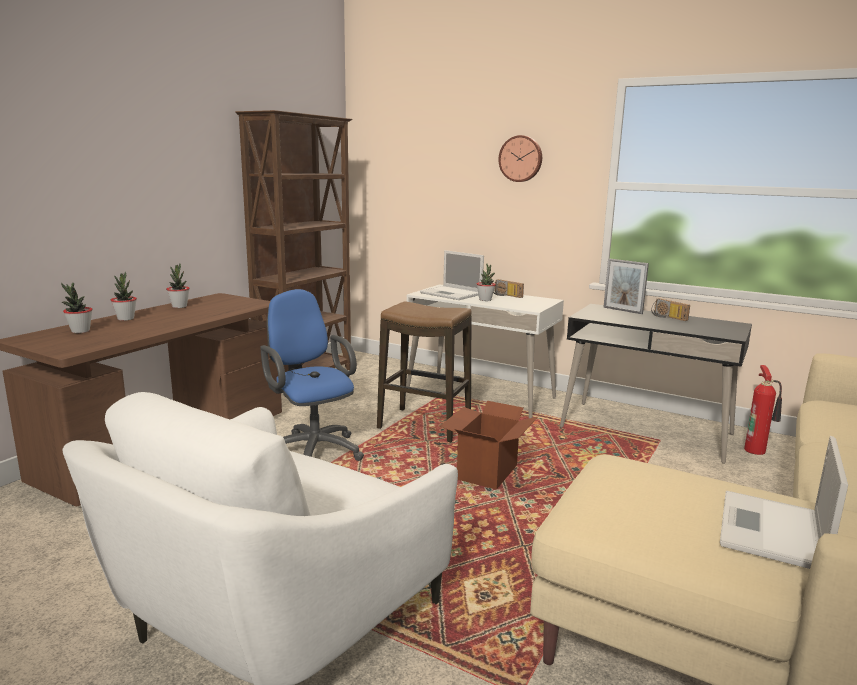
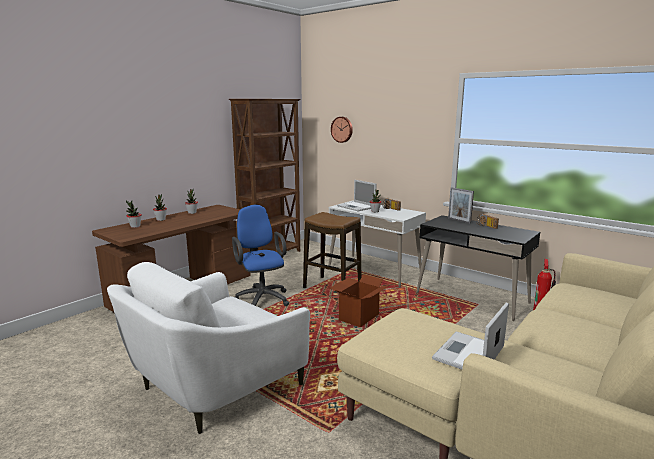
camera: 10 degrees right, 0 degrees up
wall clock [498,135,542,182] -> wall clock moved to [331,117,353,143]

